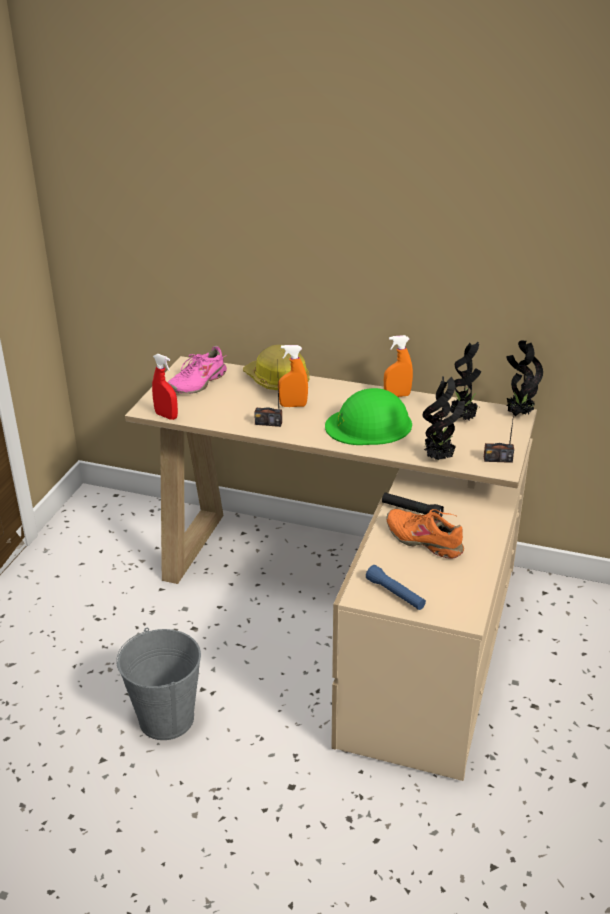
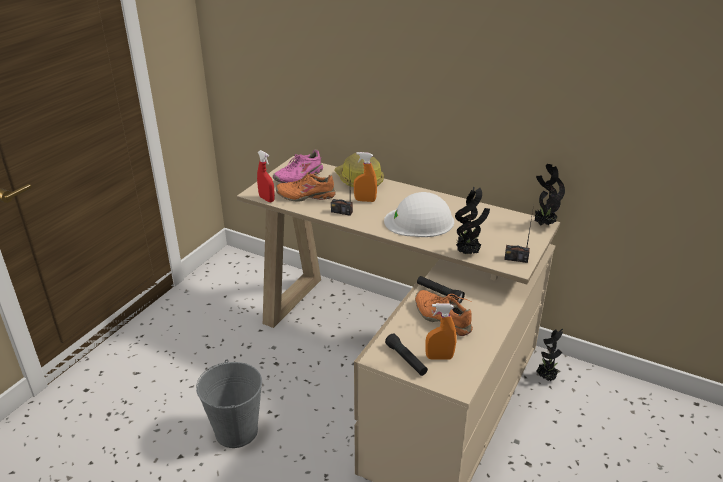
camera: 10 degrees right, 0 degrees up
green hard hat [325,388,412,445] -> white hard hat [384,192,454,237]
blue flashlight [366,565,426,610] -> black flashlight [385,334,428,376]
orange spray bottle [384,335,413,397] -> orange spray bottle moved to [425,303,456,360]
potted plant [450,342,481,420] -> potted plant moved to [536,329,563,382]
none -> orange shoe [276,172,336,202]

